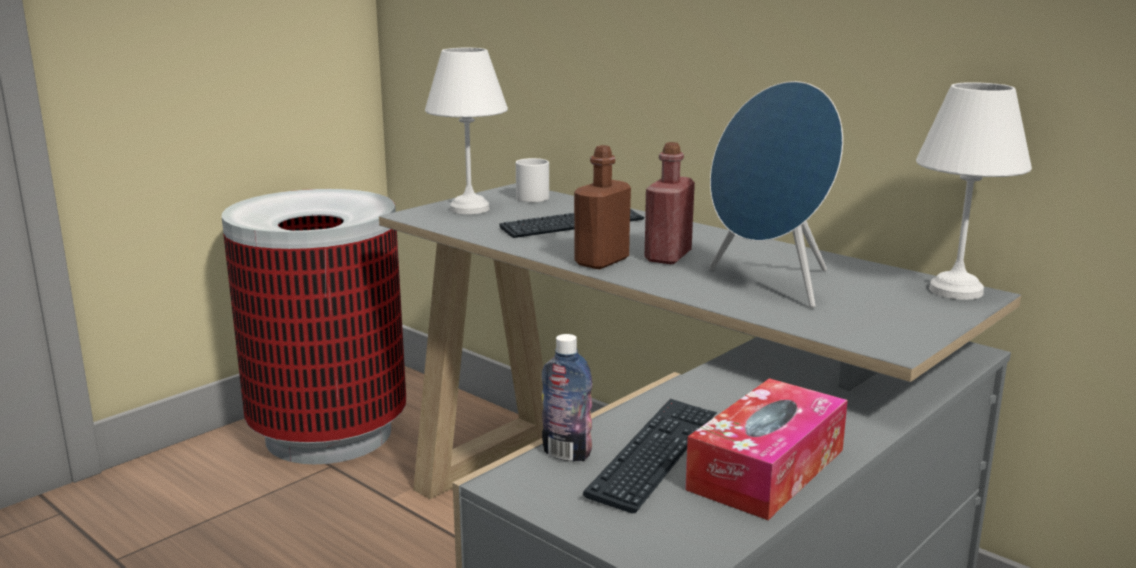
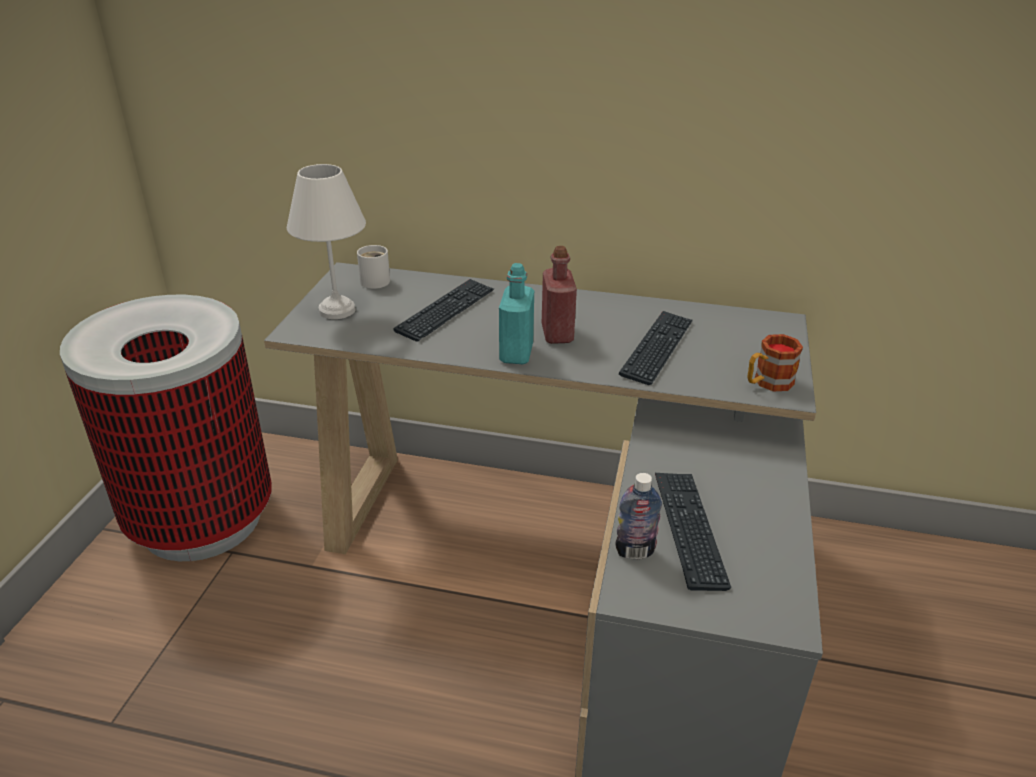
camera: 30 degrees left, 15 degrees up
brown bottle [574,145,631,269] -> turquoise bottle [499,263,534,364]
tissue box [685,378,848,520] -> none
blue speaker [709,81,843,308] -> keyboard [619,311,693,385]
white table lamp [916,82,1032,300] -> none
none -> mug [747,334,803,391]

